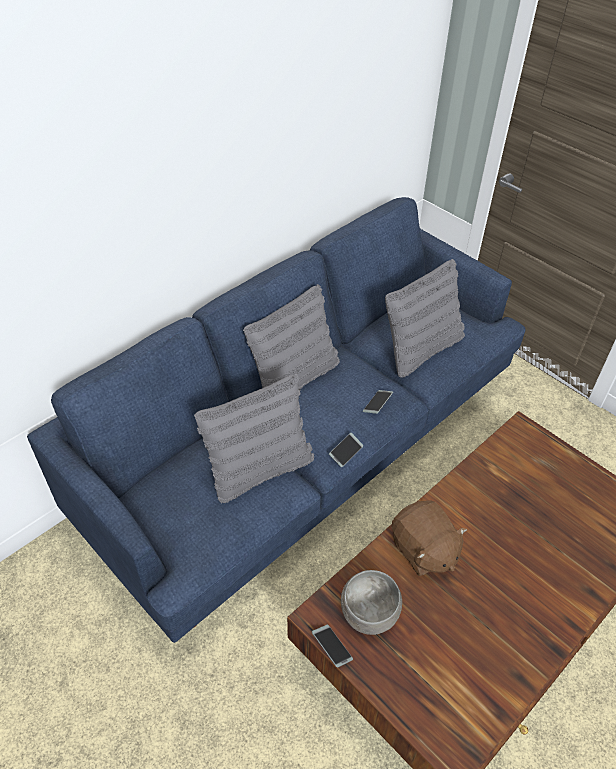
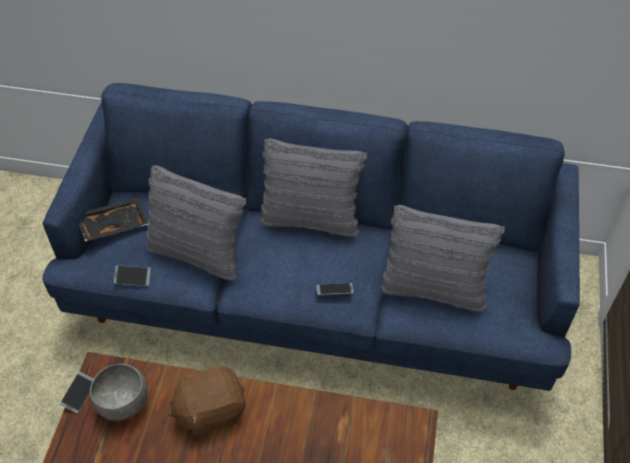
camera: 55 degrees right, 5 degrees up
phone [329,433,363,467] -> phone moved to [114,265,151,286]
brown plush toy [392,500,468,576] -> brown plush toy turned 45 degrees clockwise [168,366,246,437]
none -> black tray [79,198,148,242]

